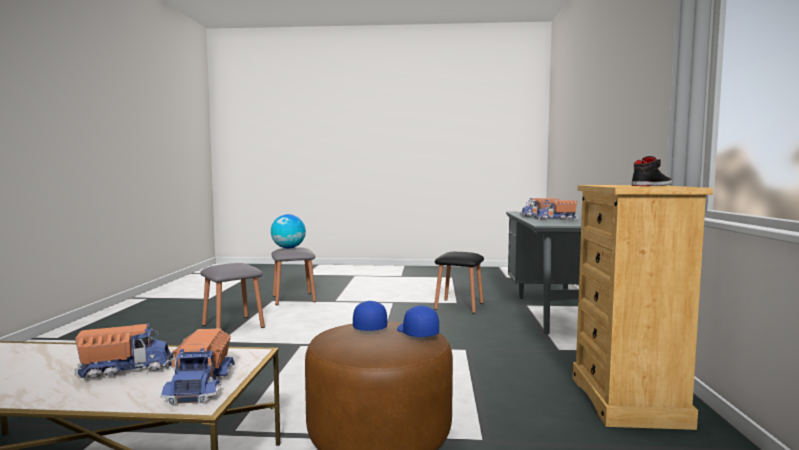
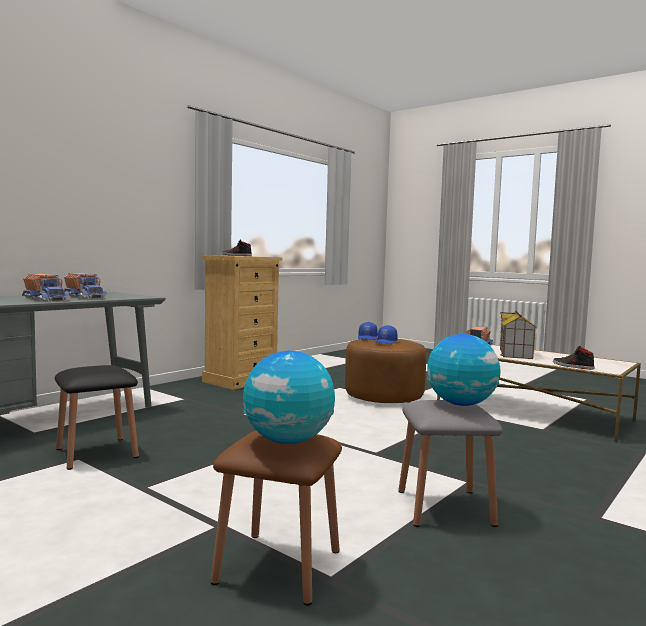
camera: 145 degrees left, 0 degrees up
toy truck [74,323,173,378] -> toy house [500,311,537,359]
grey stool [271,248,316,305] -> brown stool [211,430,342,606]
none -> globe [427,334,500,406]
none -> black shoe [553,346,595,370]

